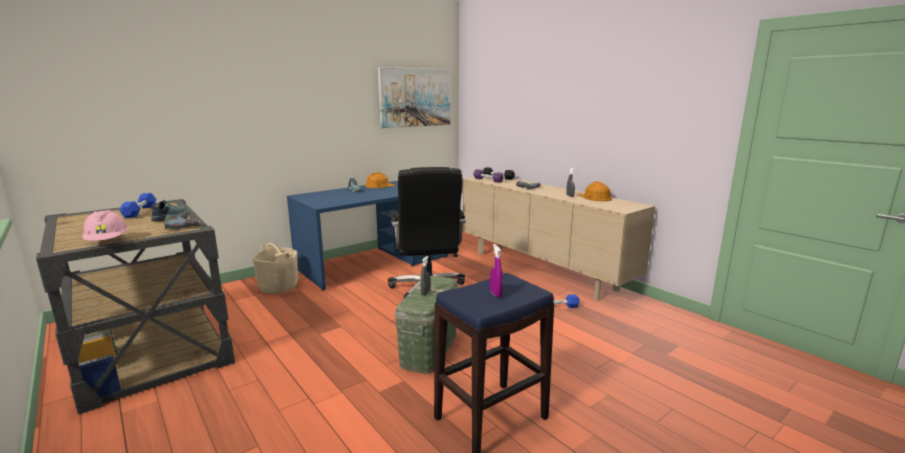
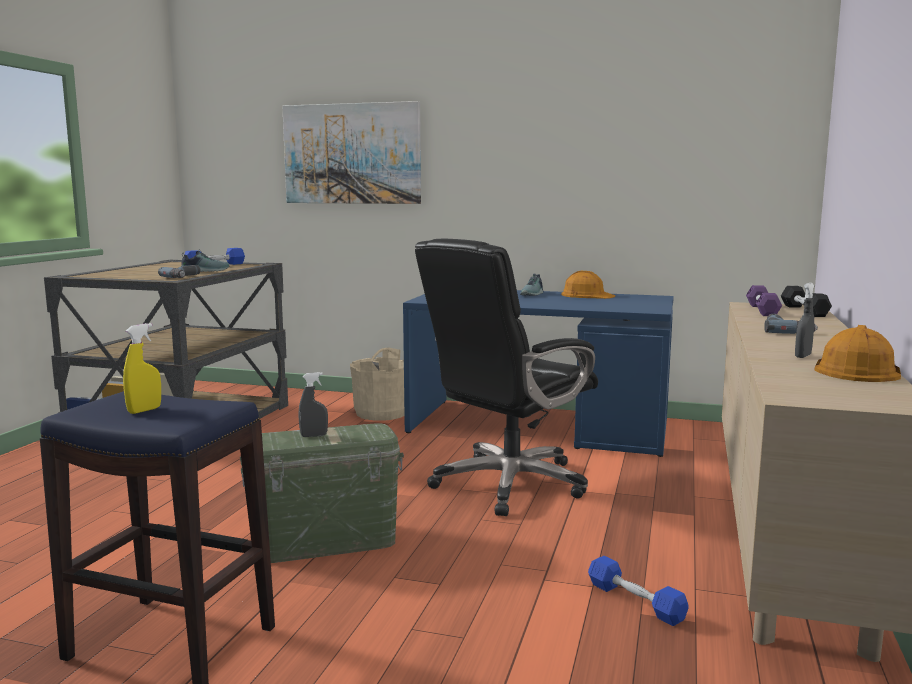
camera: 55 degrees right, 5 degrees down
pink hard hat [82,210,128,241] -> none
picture [378,67,450,128] -> picture moved to [282,101,421,204]
purple spray bottle [490,244,503,298] -> yellow spray bottle [123,323,161,414]

